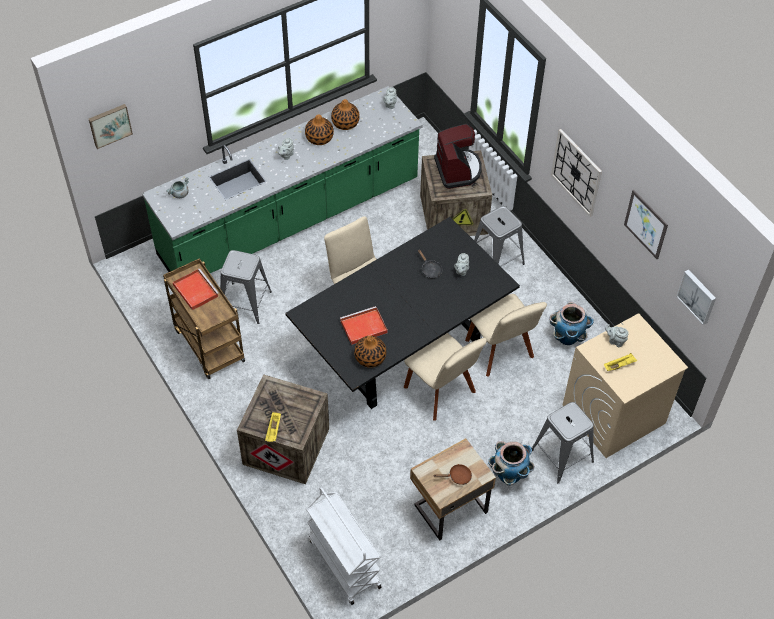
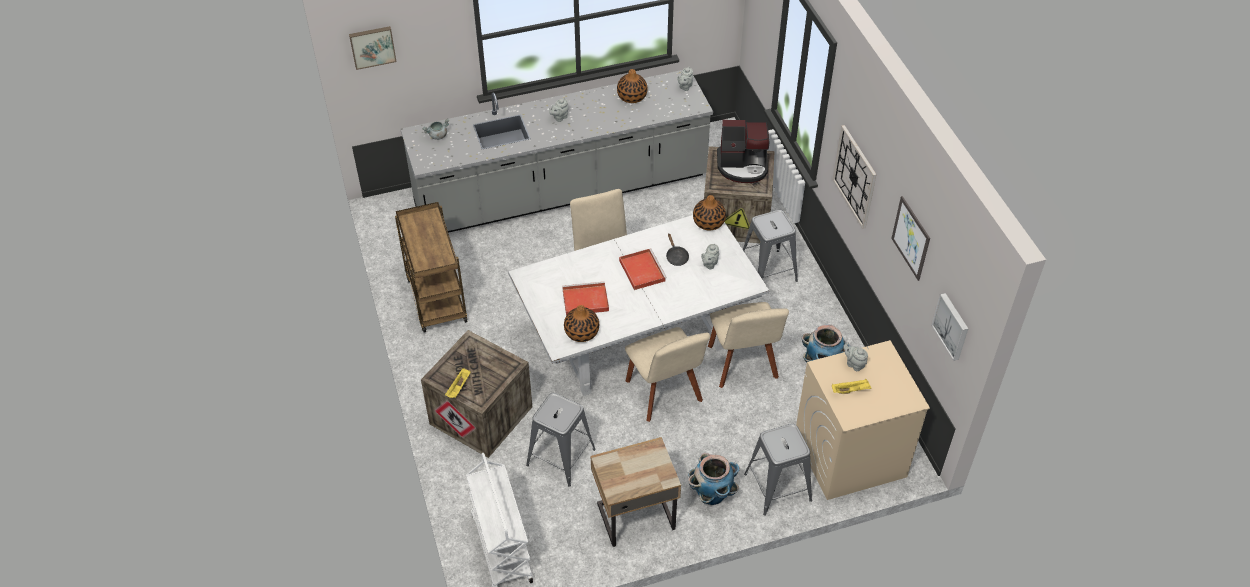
camera: 15 degrees right, 5 degrees down
green counter [142,86,423,273] -> grey counter [401,70,713,233]
red tray [173,269,219,310] -> red tray moved to [619,248,667,290]
grey stool [220,250,272,324] -> grey stool moved to [526,393,596,487]
black dining table [285,217,520,409] -> white dining table [508,215,769,396]
vase [305,114,334,145] -> vase moved to [693,195,726,231]
brown frying pan [433,464,472,485] -> none
coffee machine [434,124,482,189] -> coffee machine turned 90 degrees clockwise [717,120,769,183]

